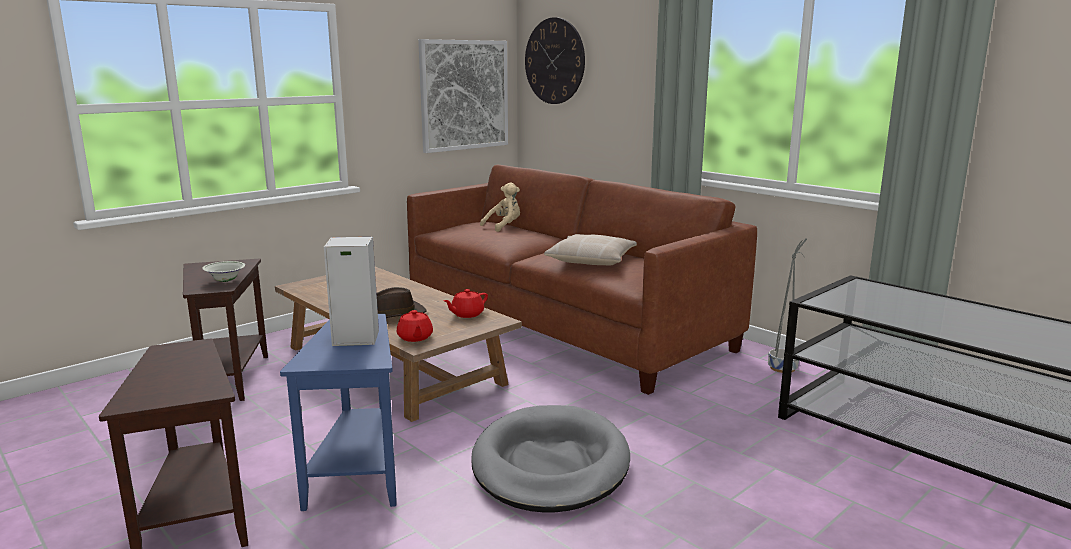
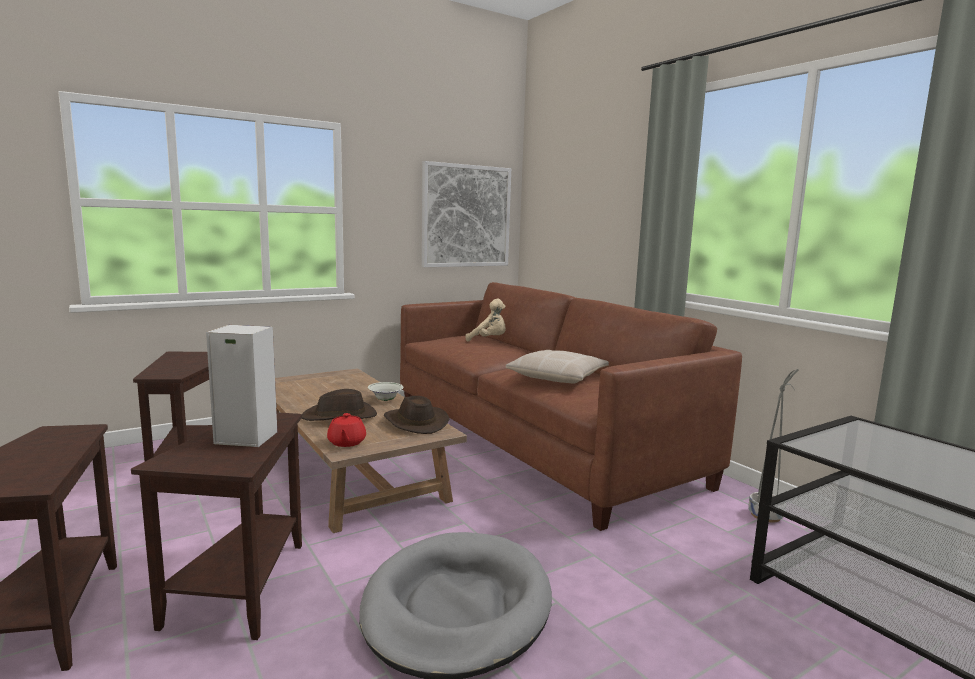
camera: 10 degrees right, 5 degrees down
white bowl [202,261,245,282] -> white bowl moved to [368,382,404,401]
blue side table [280,314,397,511] -> brown side table [131,412,302,640]
red teapot [444,289,488,318] -> brown hat [383,396,450,434]
beige plush toy [480,183,520,232] -> beige plush toy turned 45 degrees clockwise [466,299,506,342]
wall clock [525,17,585,104] -> none

